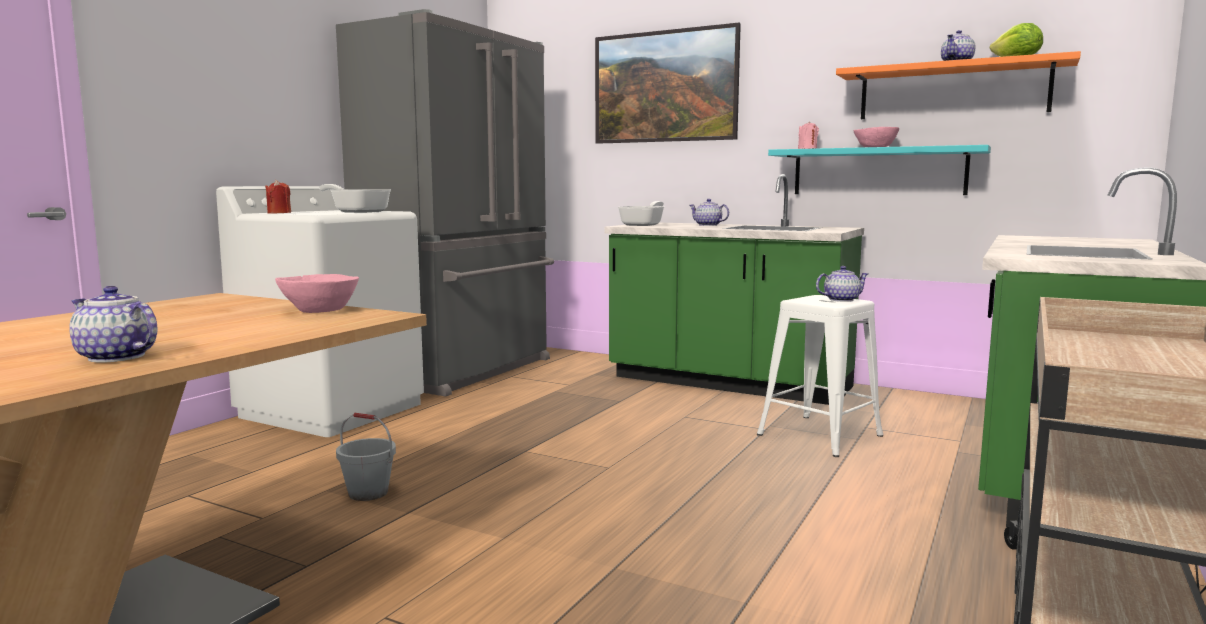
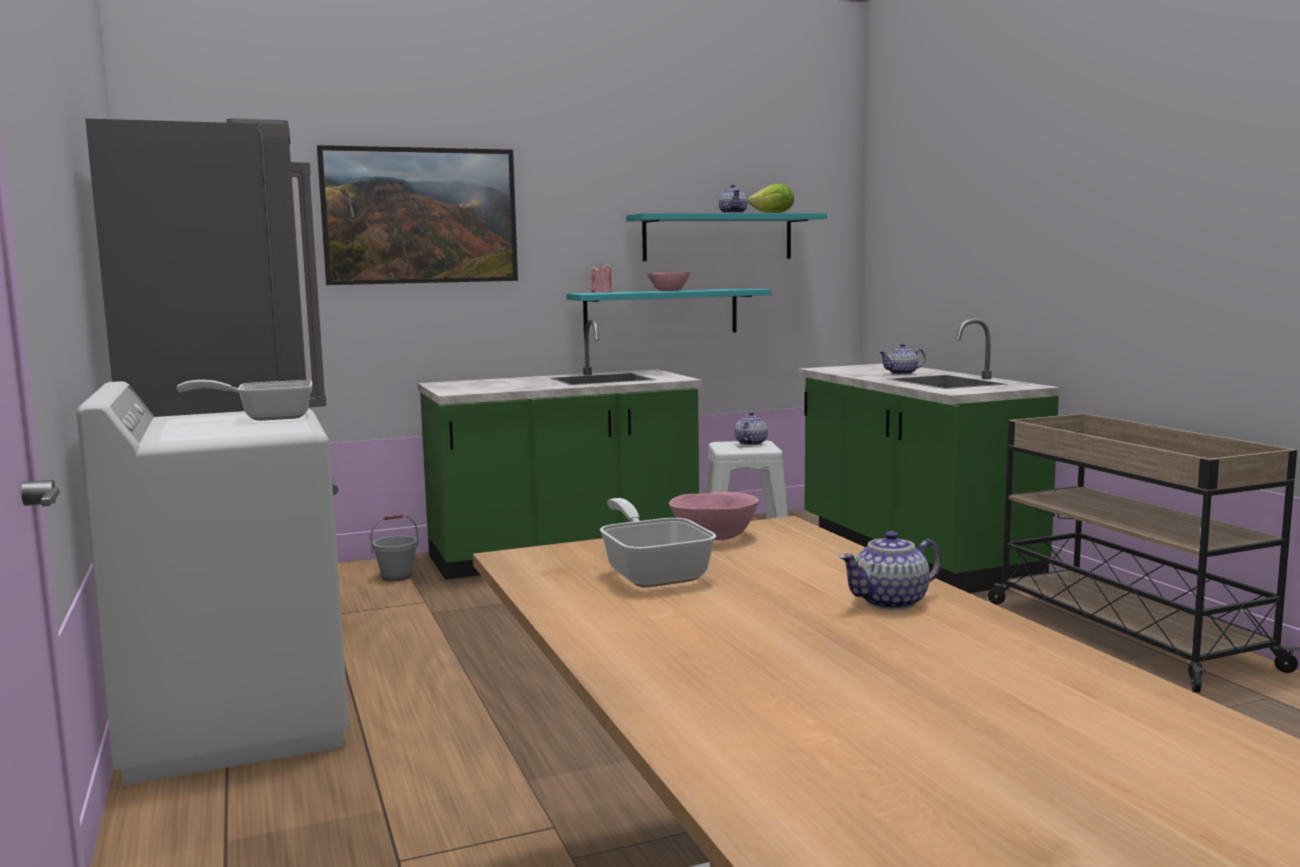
camera: 50 degrees left, 0 degrees up
red candle [265,180,291,214] -> none
grey bucket [336,413,396,501] -> grey bucket moved to [370,514,419,581]
frying pan [618,201,664,226] -> frying pan moved to [600,498,716,588]
teapot [689,199,729,226] -> teapot moved to [879,343,926,375]
orange shelf [836,51,1081,119] -> turquoise shelf [626,213,827,261]

